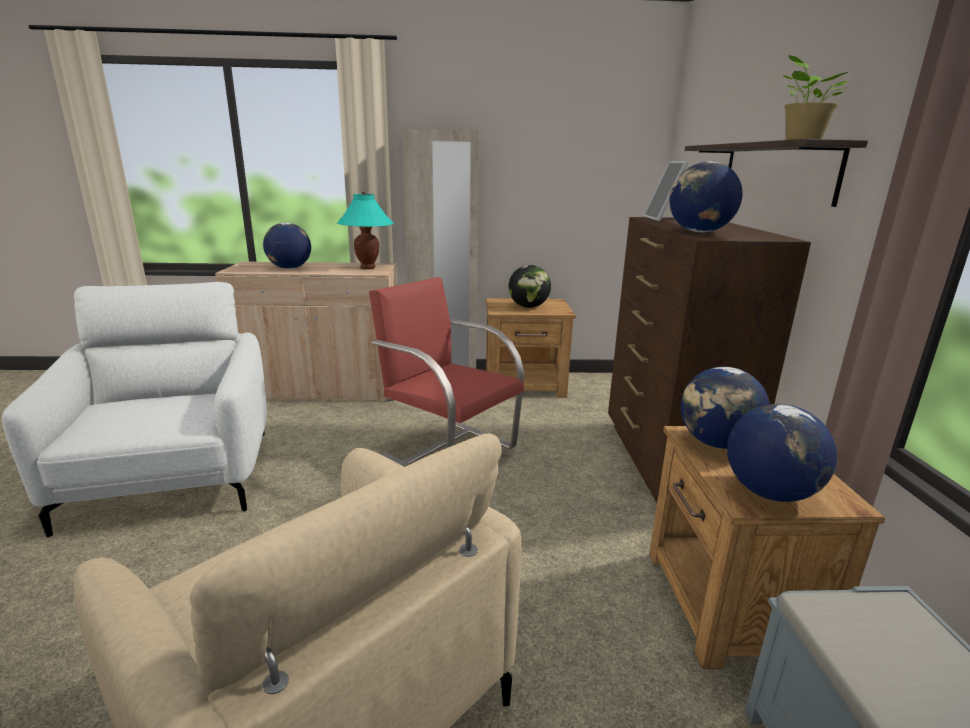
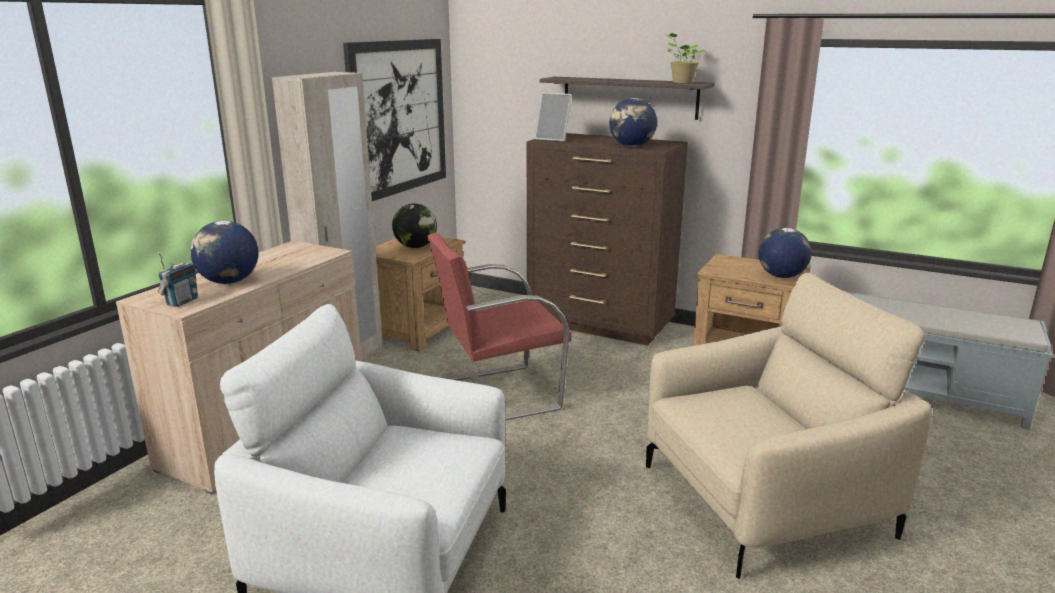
camera: 60 degrees left, 0 degrees up
turquoise table lamp [337,192,393,269] -> none
globe [681,367,770,449] -> none
none -> radio [158,252,198,307]
none -> picture [343,39,446,201]

